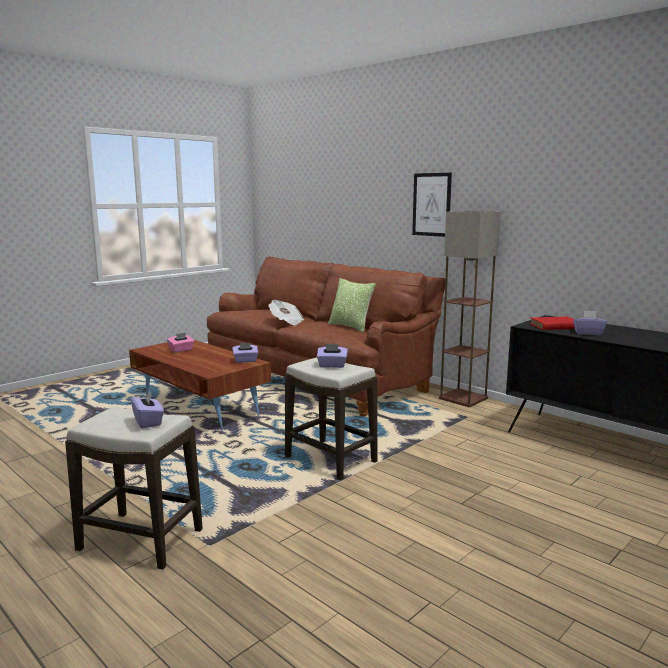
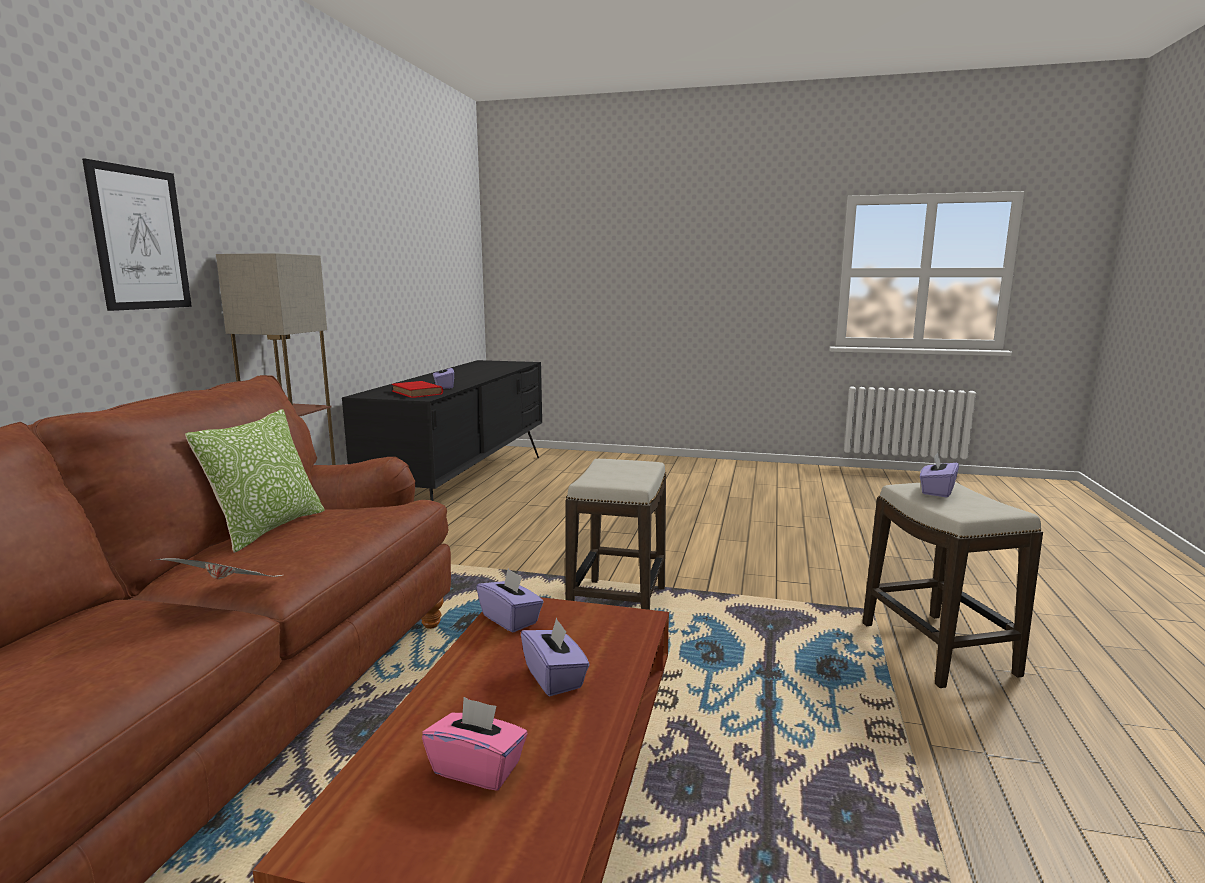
camera: 120 degrees left, 0 degrees up
purple tissue box [317,344,348,368] -> purple tissue box moved to [521,617,589,696]

